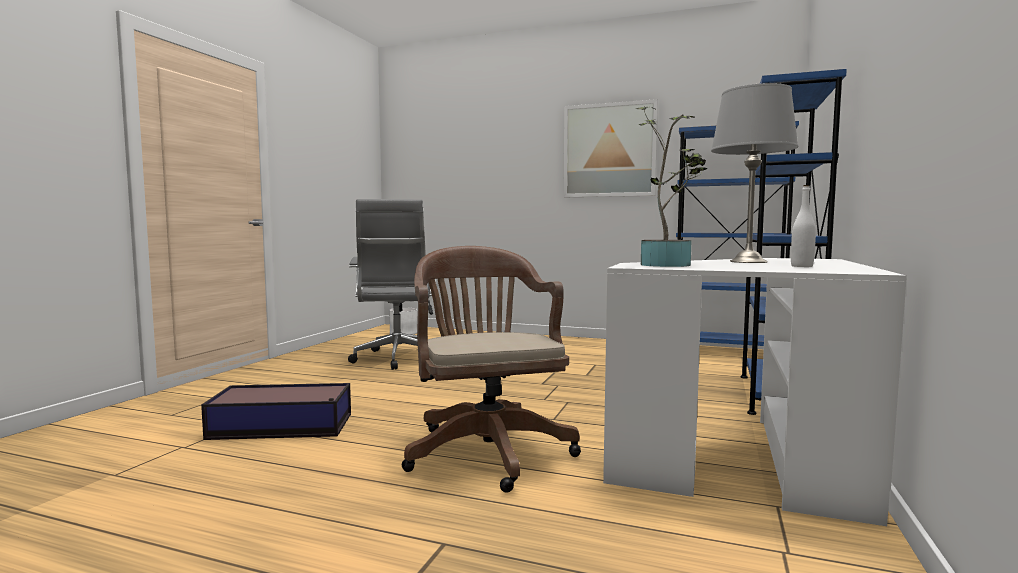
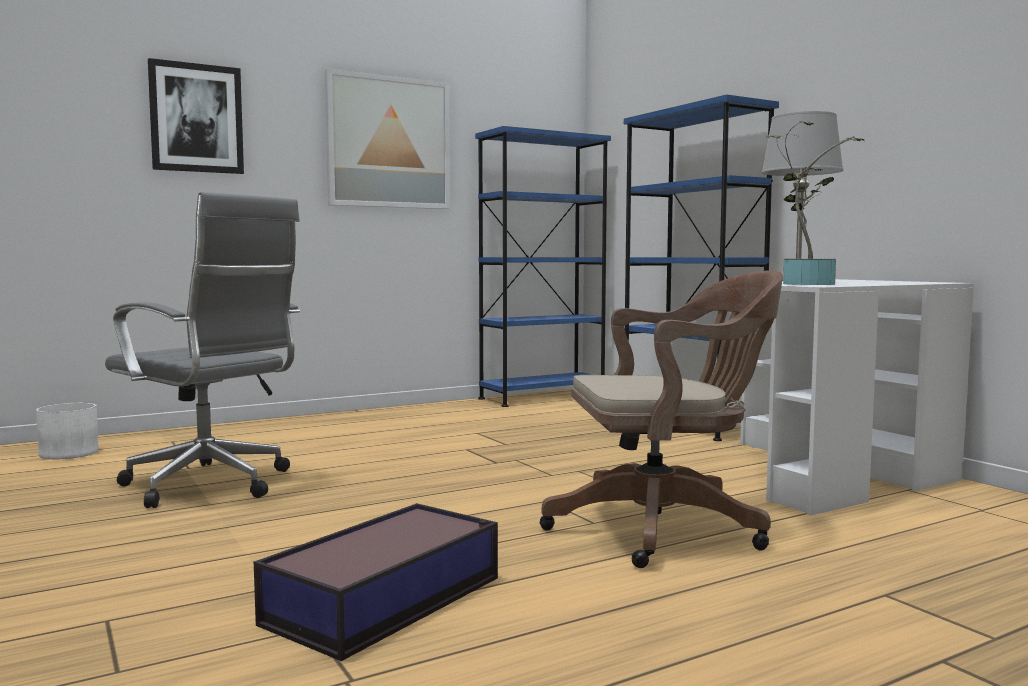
camera: 50 degrees left, 0 degrees up
brown office chair [402,246,581,493] -> brown office chair turned 150 degrees clockwise [540,271,783,568]
white bottle [791,185,816,267] -> none
none -> picture [148,58,244,174]

